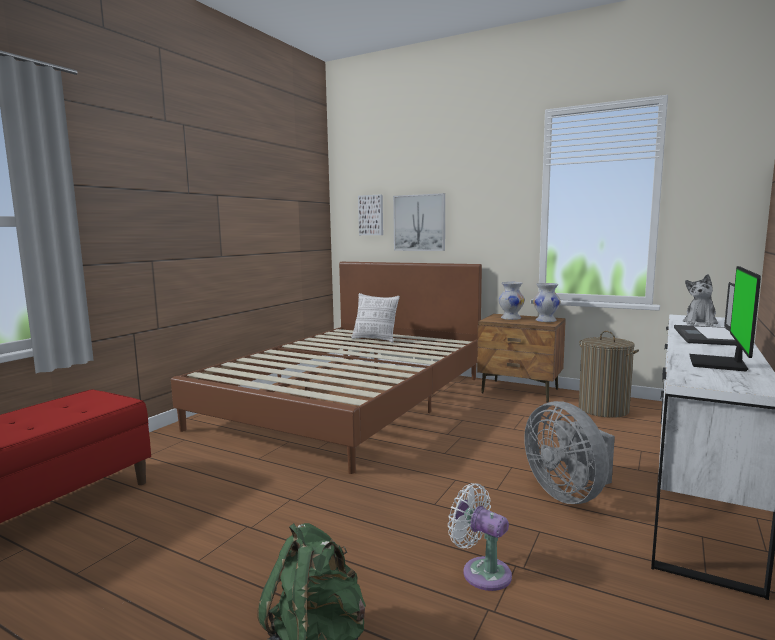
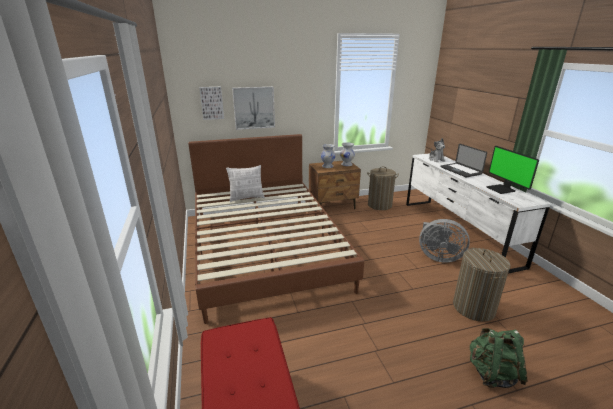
camera: 45 degrees left, 15 degrees up
white fan [448,483,512,591] -> laundry basket [453,248,511,322]

